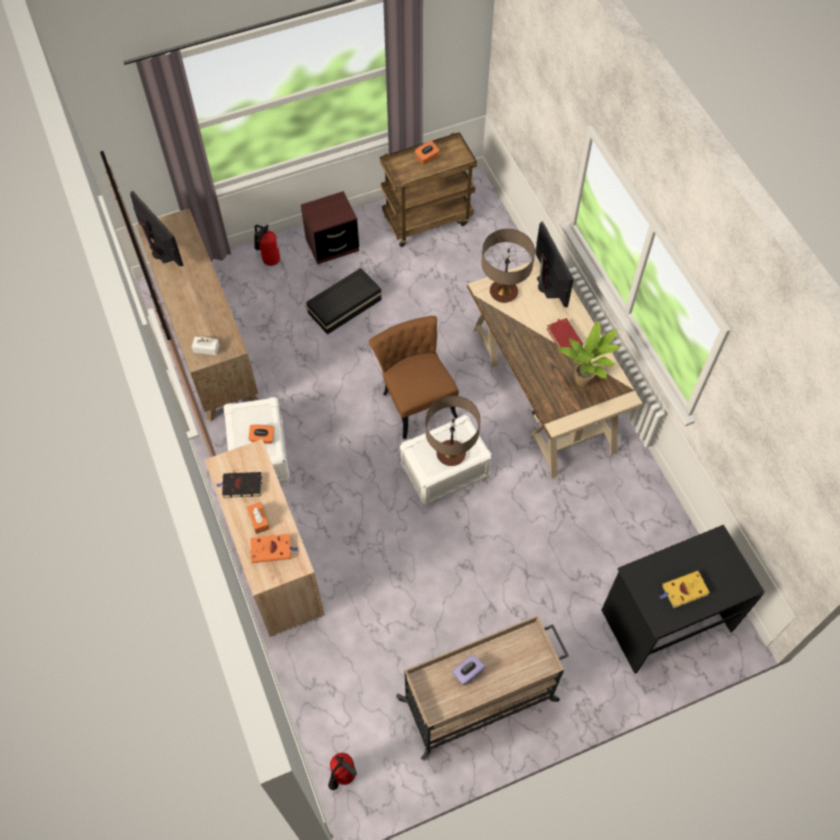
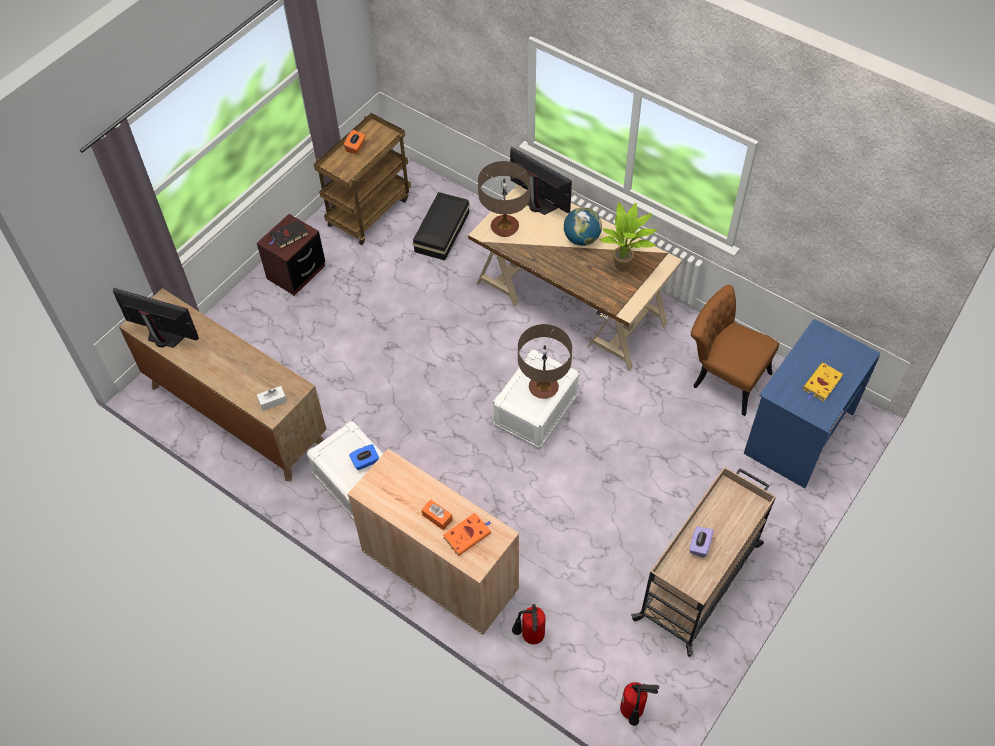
camera: 30 degrees left, 5 degrees down
black book [216,472,262,498] -> black book moved to [269,220,308,248]
orange tissue box [248,425,275,444] -> blue tissue box [349,444,379,470]
fire extinguisher [254,225,280,266] -> fire extinguisher moved to [512,604,546,644]
black storage box [306,268,382,335] -> black storage box moved to [413,192,470,260]
brown chair [369,316,459,439] -> brown chair moved to [691,285,779,416]
red book [547,318,583,354] -> globe [564,207,602,246]
black desk [601,525,765,674] -> blue desk [744,319,880,488]

